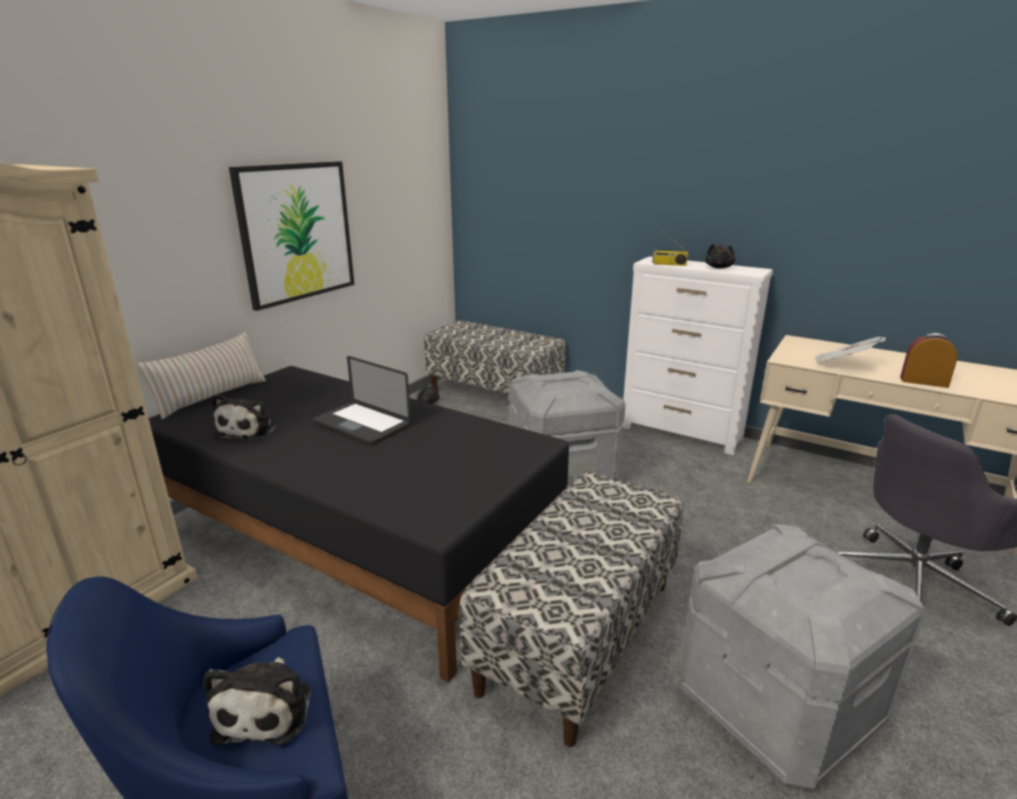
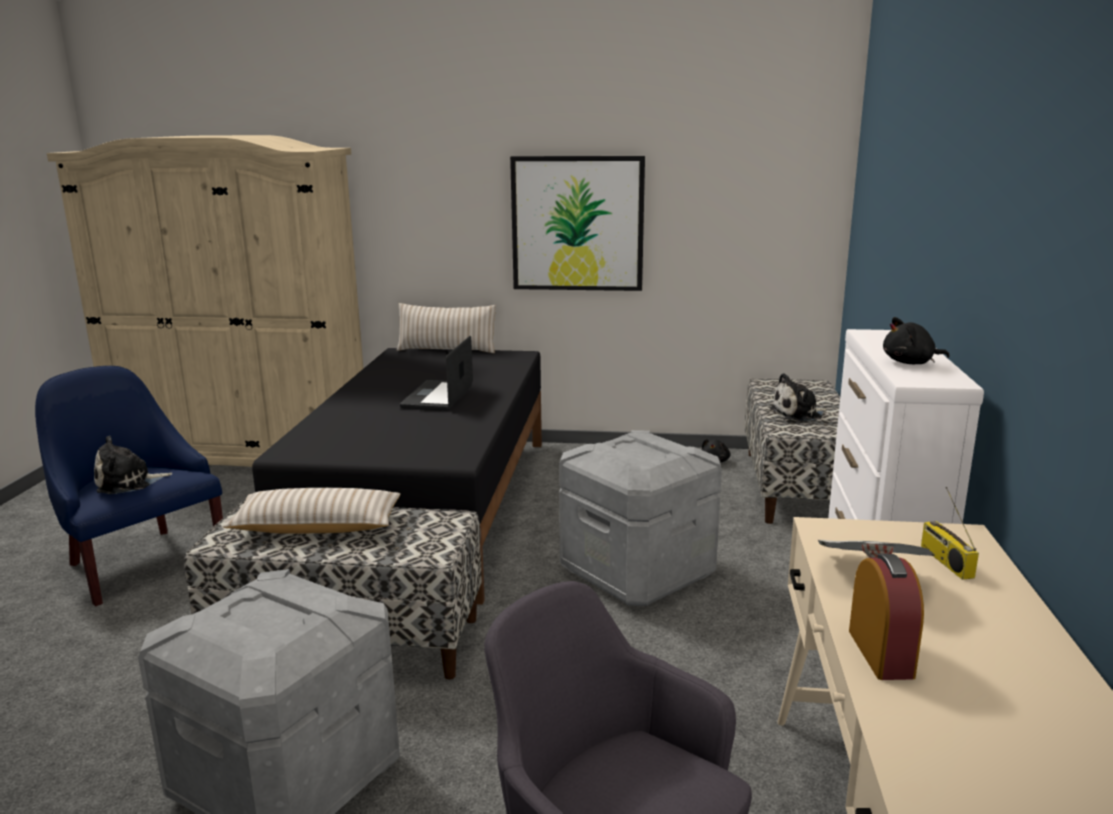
camera: 65 degrees right, 5 degrees down
plush toy [212,394,276,441] -> plush toy moved to [770,373,827,421]
radio [652,231,688,266] -> radio moved to [921,487,979,580]
none -> beige pillow [223,488,401,534]

